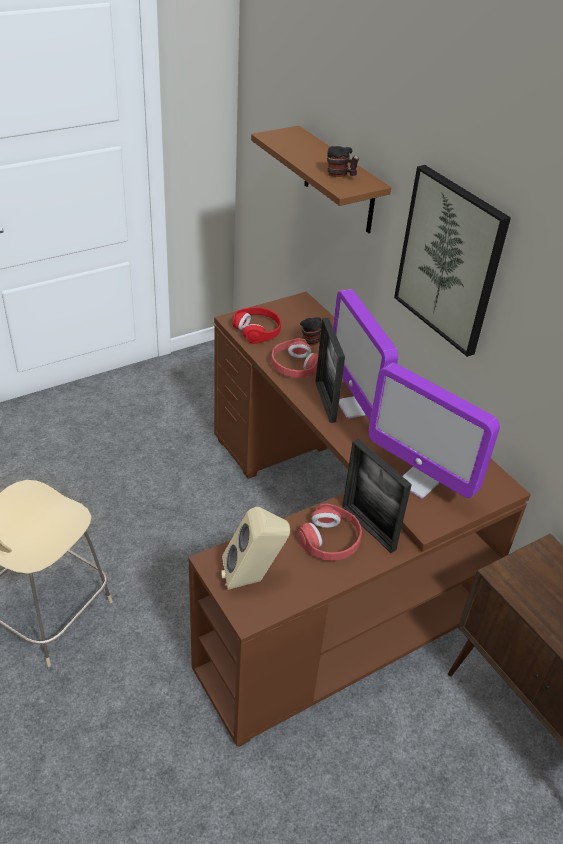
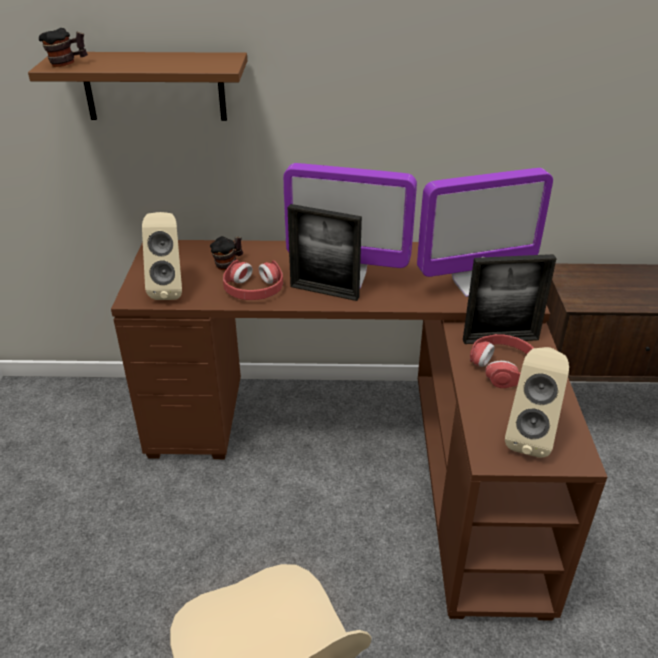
camera: 55 degrees left, 5 degrees down
red headphones [233,307,281,344] -> beige speaker [142,212,182,300]
mug [327,146,359,177] -> mug moved to [39,28,88,67]
picture [394,165,511,357] -> none

